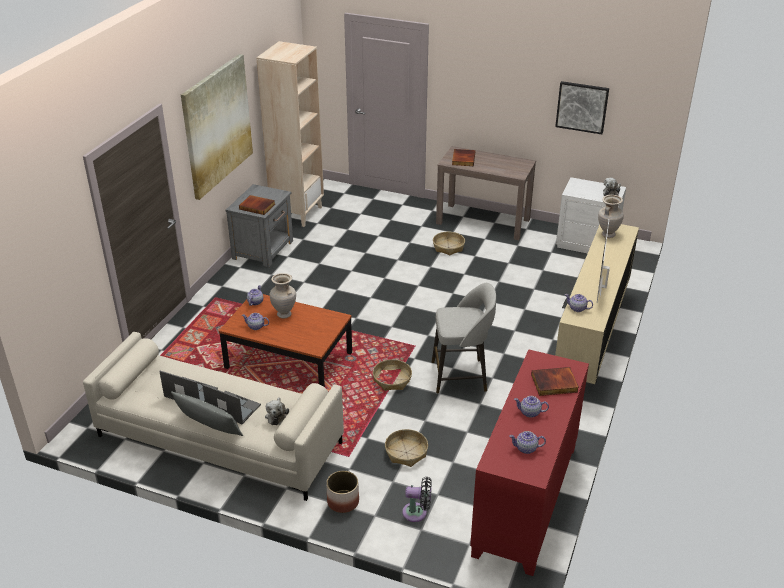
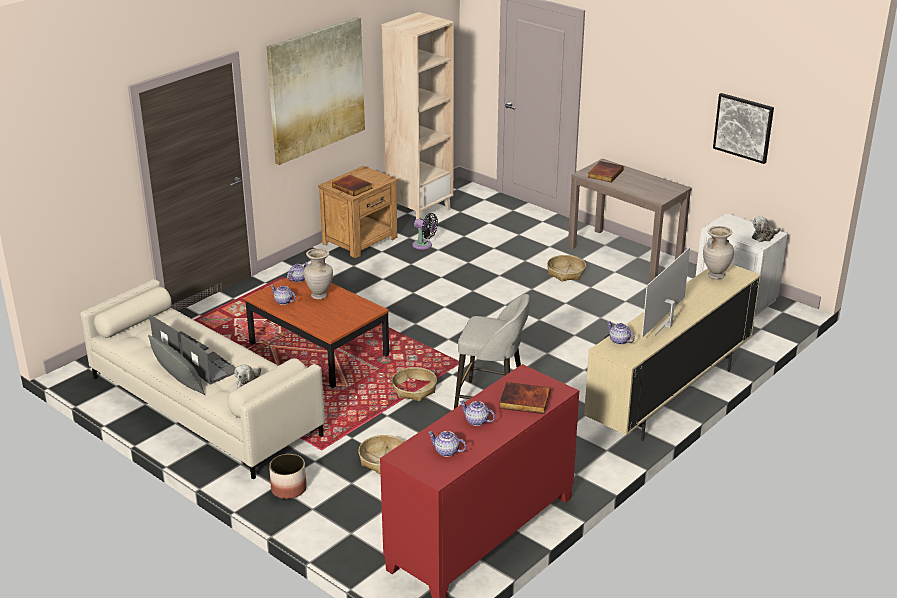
camera: 20 degrees right, 5 degrees down
grey nightstand [225,184,293,267] -> brown nightstand [318,166,398,259]
black fan [402,477,432,522] -> black fan moved to [412,213,438,250]

